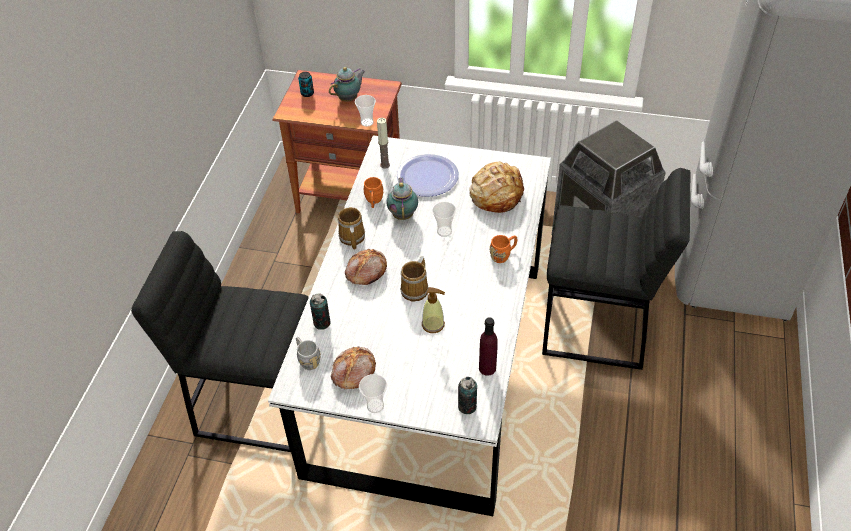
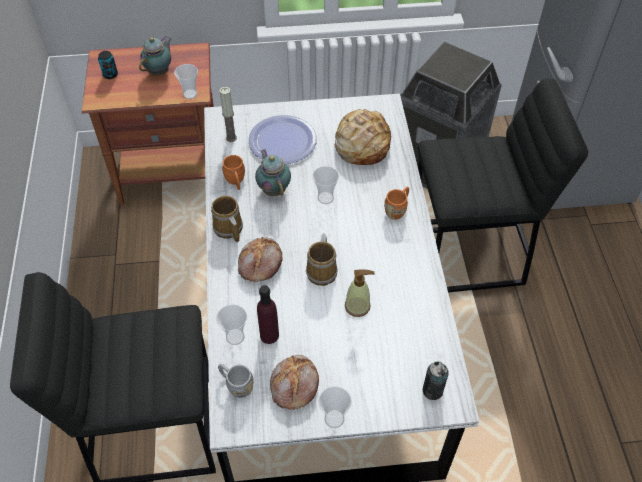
camera: 20 degrees left, 5 degrees up
can [310,293,331,330] -> cup [216,304,247,345]
purple bottle [479,317,498,376] -> purple bottle moved to [257,285,279,344]

